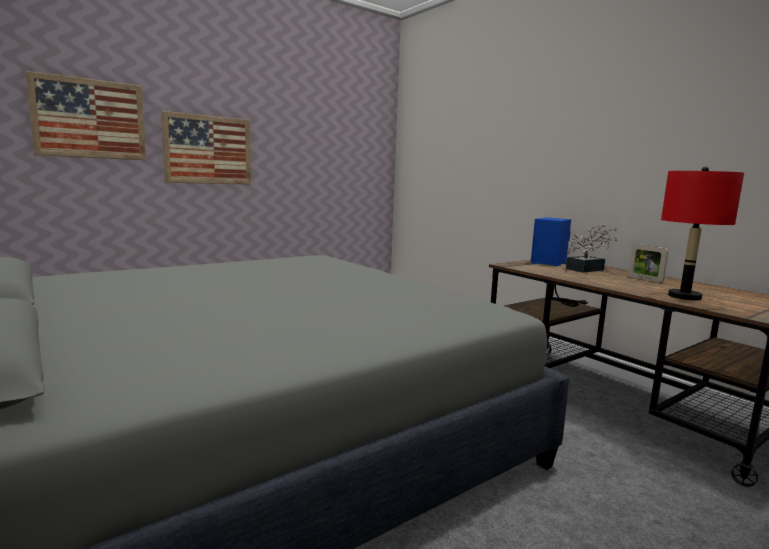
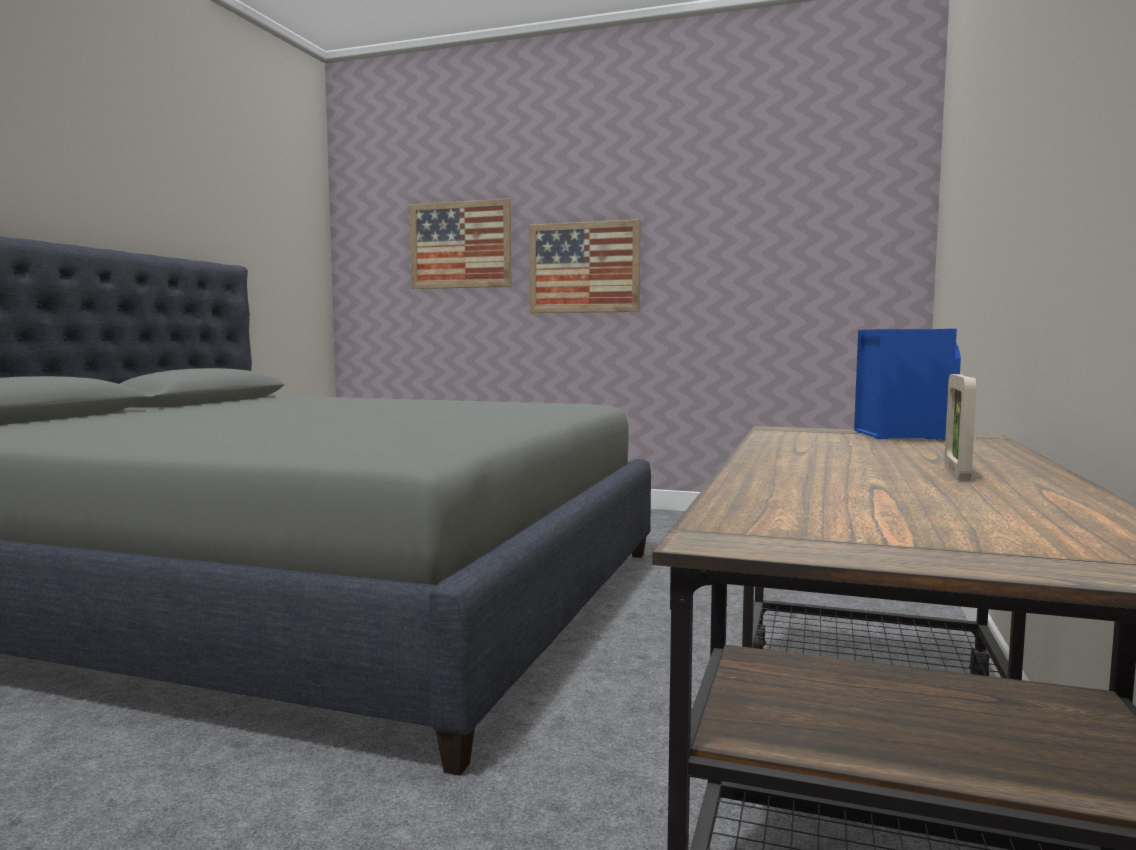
camera: 55 degrees right, 5 degrees down
potted plant [566,224,617,273] -> none
red table lamp [661,167,744,301] -> none

